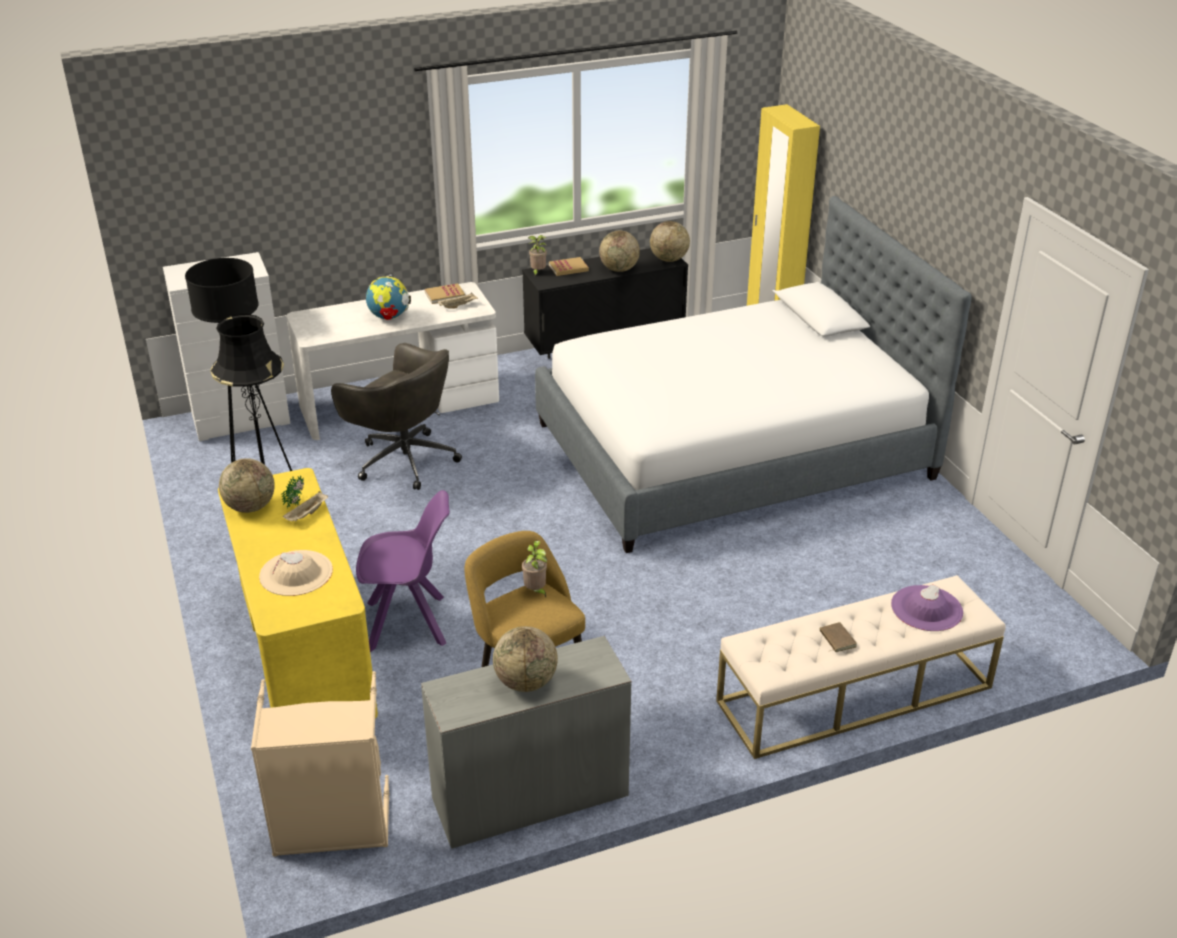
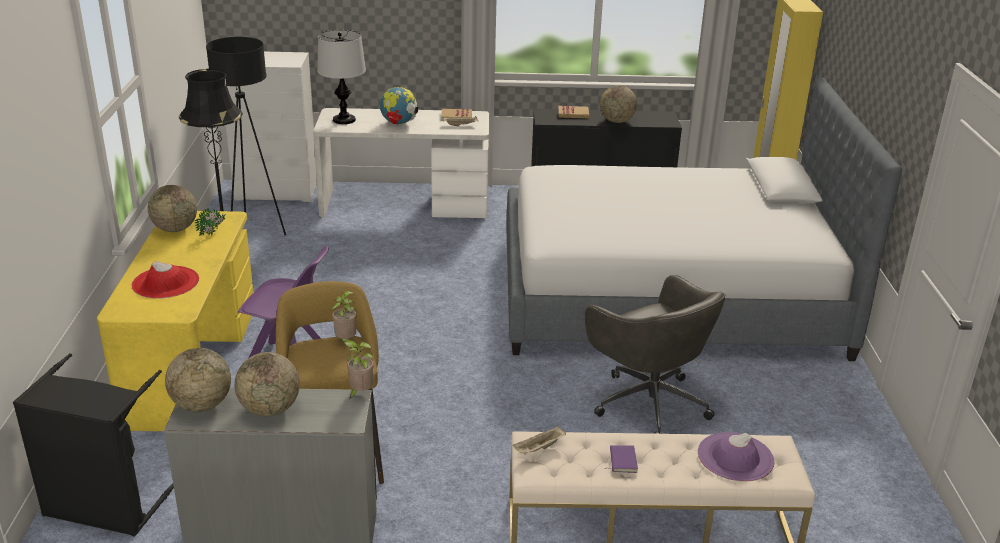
camera: 20 degrees right, 5 degrees down
beige laundry basket [251,671,390,857] -> black laundry basket [13,353,174,537]
beige hat [259,550,333,596] -> red hat [132,261,199,298]
beige tray [283,491,328,522] -> beige tray moved to [513,426,566,455]
grey office chair [331,343,462,490] -> grey office chair moved to [585,275,726,434]
potted plant [528,235,547,276] -> potted plant moved to [344,341,374,399]
globe [650,221,690,262] -> globe moved to [165,348,231,412]
brown book [820,622,857,652] -> purple book [604,445,638,473]
none -> table lamp [317,30,366,124]

